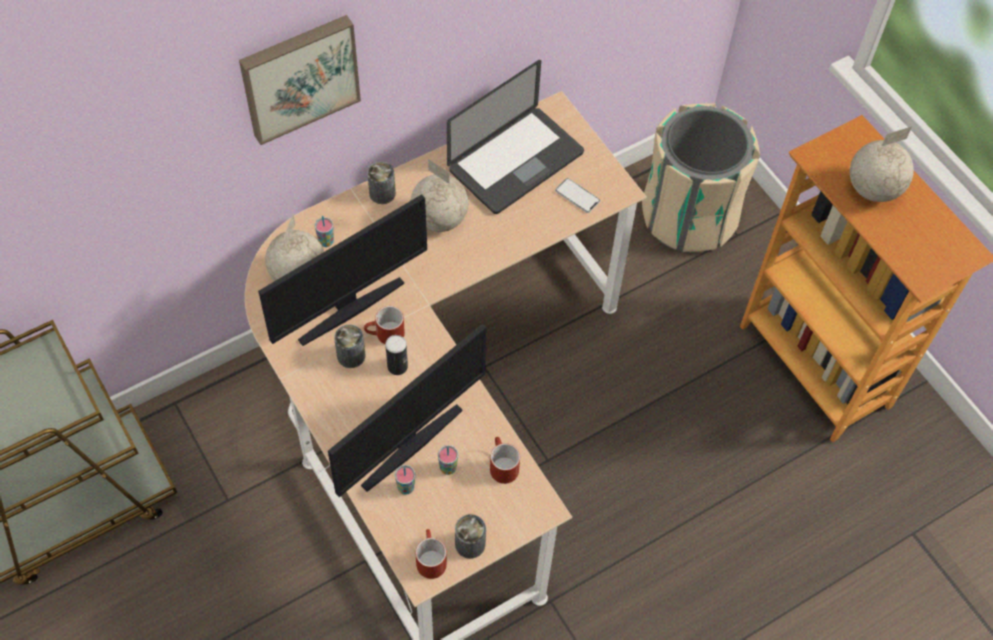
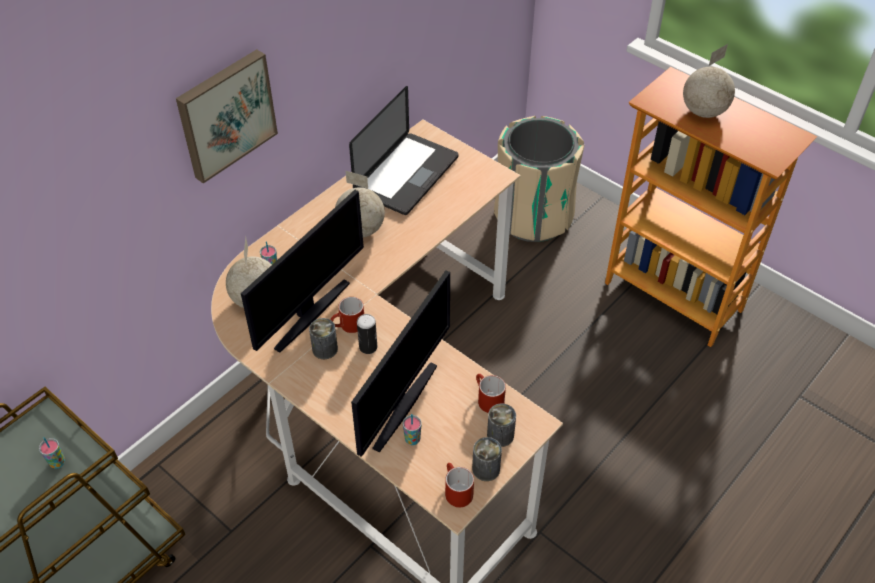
camera: 15 degrees left, 10 degrees down
can [367,162,396,204] -> can moved to [487,403,516,447]
cup [438,445,458,475] -> cup moved to [39,437,65,469]
phone [555,178,600,213] -> none

